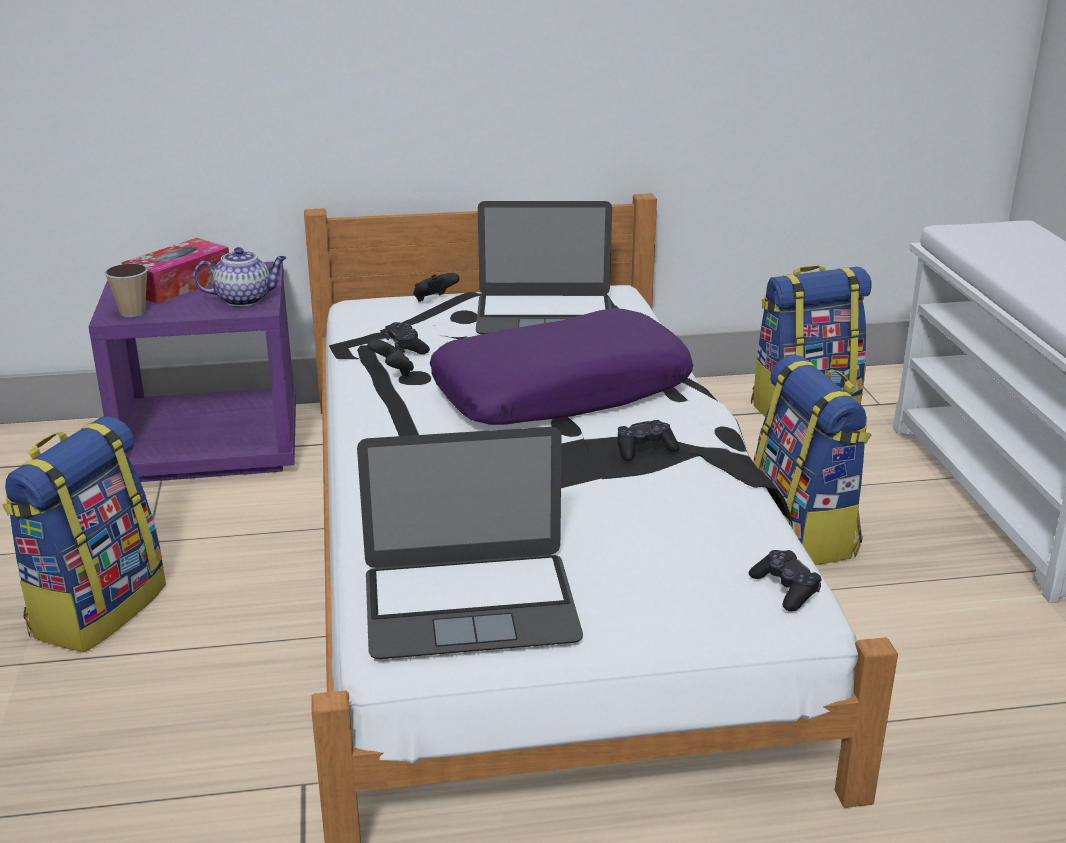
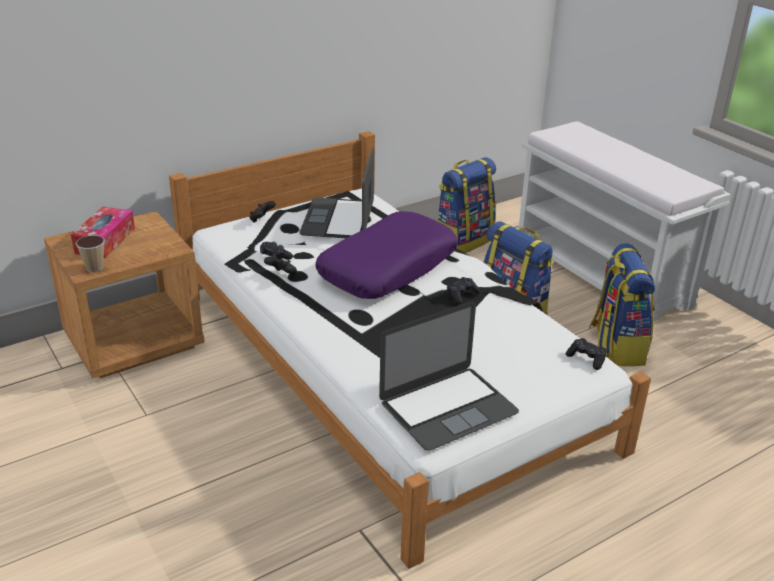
camera: 25 degrees left, 5 degrees up
backpack [2,416,166,653] -> backpack moved to [588,243,655,366]
purple nightstand [89,262,296,482] -> brown nightstand [44,211,205,378]
teapot [193,247,286,306] -> none
laptop [476,201,612,334] -> laptop turned 120 degrees clockwise [299,147,374,238]

